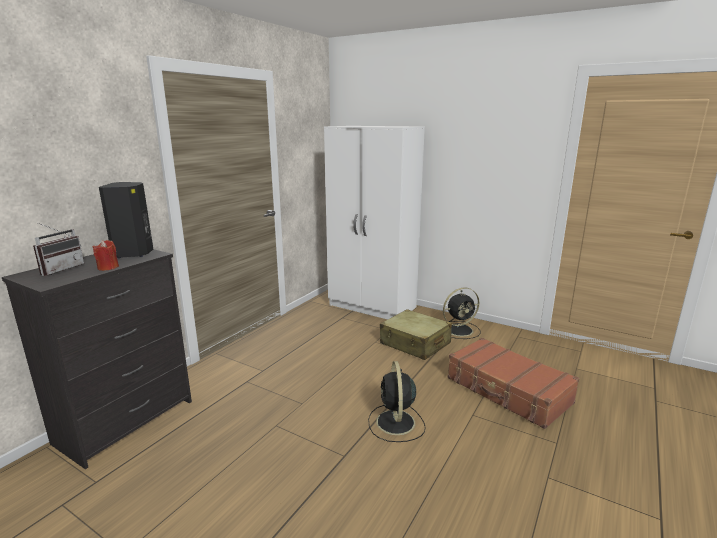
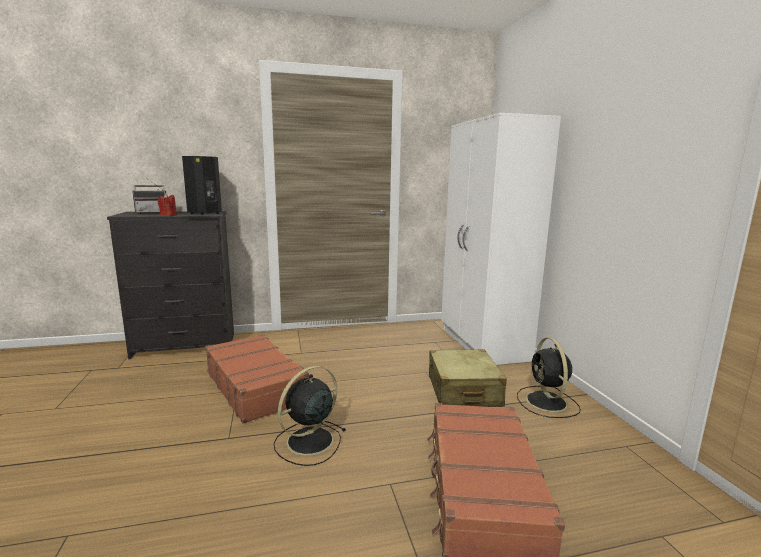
camera: 45 degrees right, 5 degrees down
black fan [443,287,481,339] -> black fan turned 60 degrees clockwise [517,338,581,418]
none -> brown suitcase [205,334,309,424]

